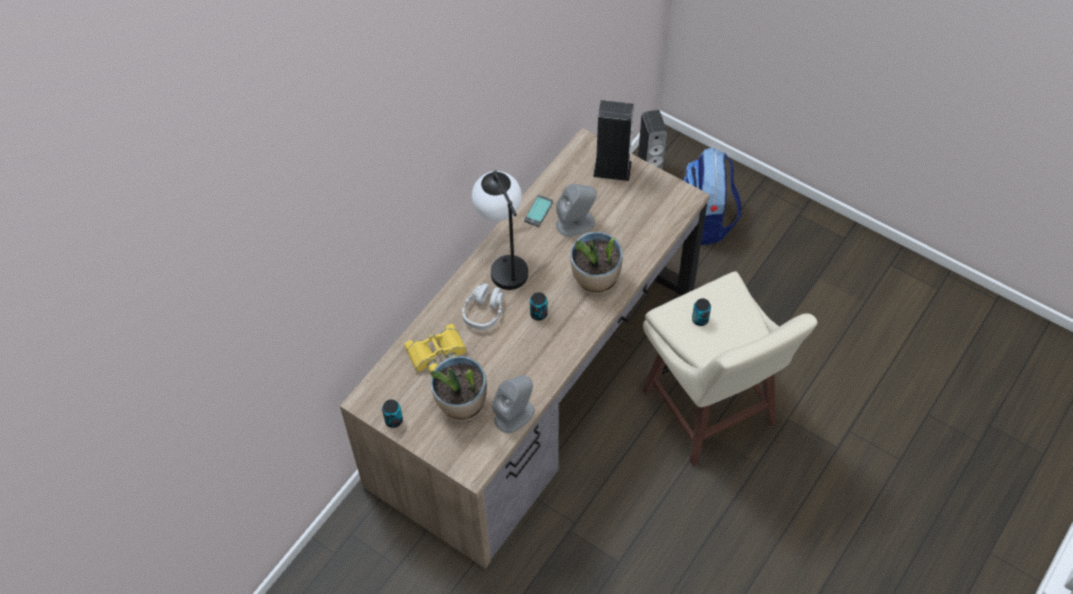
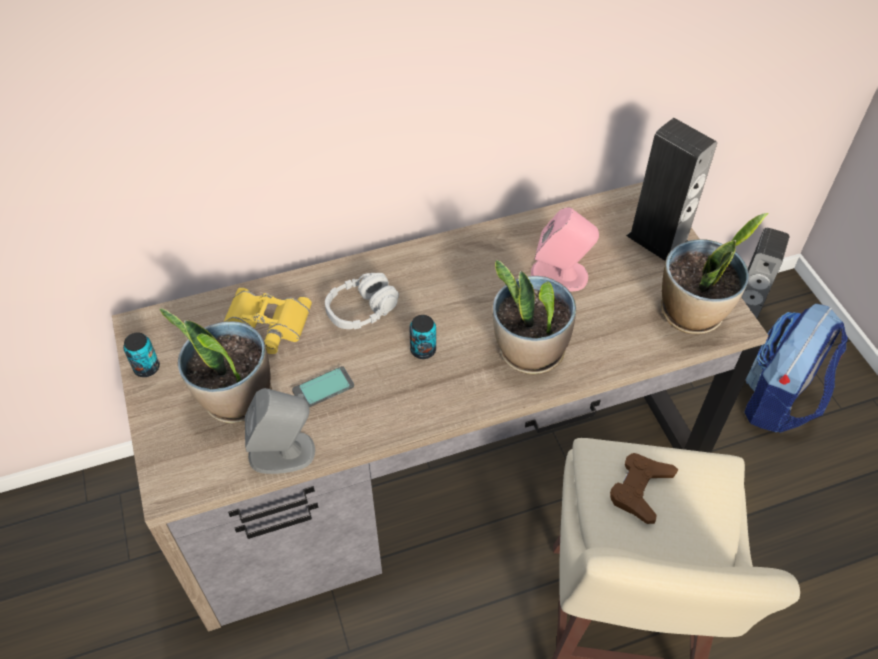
camera: 35 degrees right, 5 degrees down
table lamp [472,170,528,290] -> none
phone [524,195,553,227] -> phone moved to [292,366,354,407]
grey speaker [556,184,597,237] -> pink speaker [531,207,599,292]
can [692,298,711,326] -> brown game controller [610,453,678,524]
none -> potted plant [661,213,769,334]

